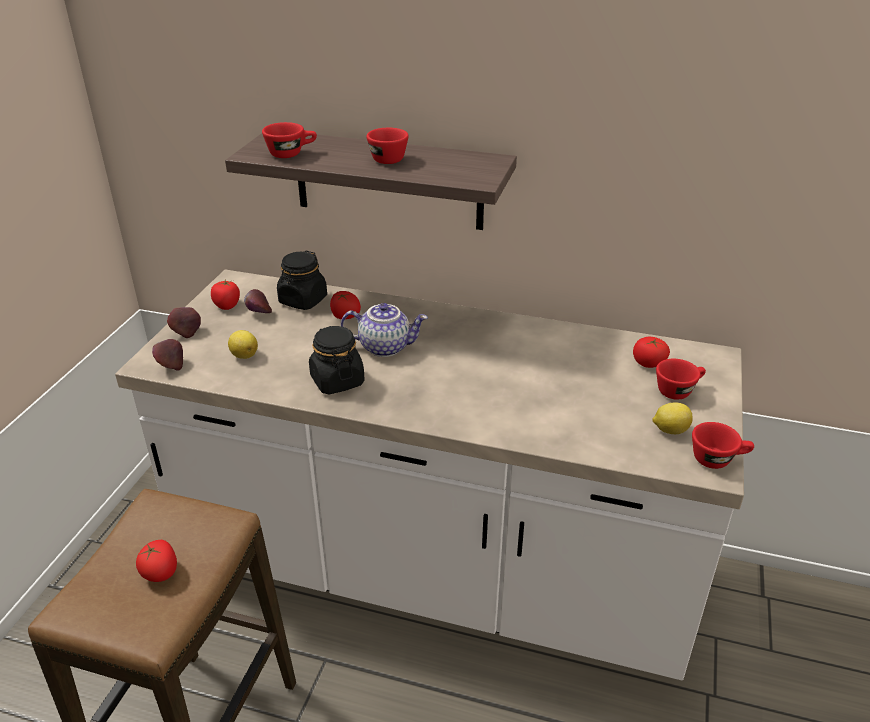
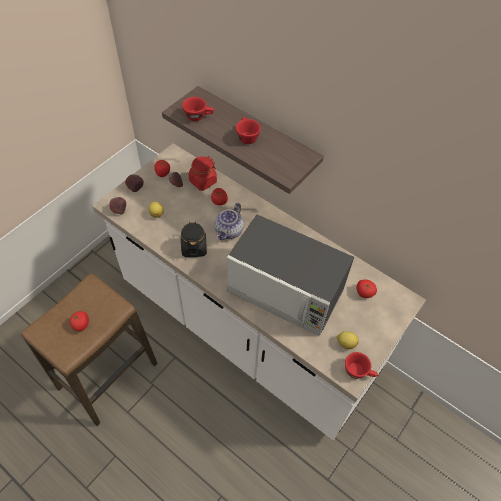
camera: 20 degrees right, 20 degrees up
black jar [277,251,327,310] -> red jar [188,156,217,191]
teapot [341,303,428,357] -> teapot turned 90 degrees clockwise [215,203,244,240]
red cup [656,359,706,400] -> none
none -> microwave [227,214,354,336]

